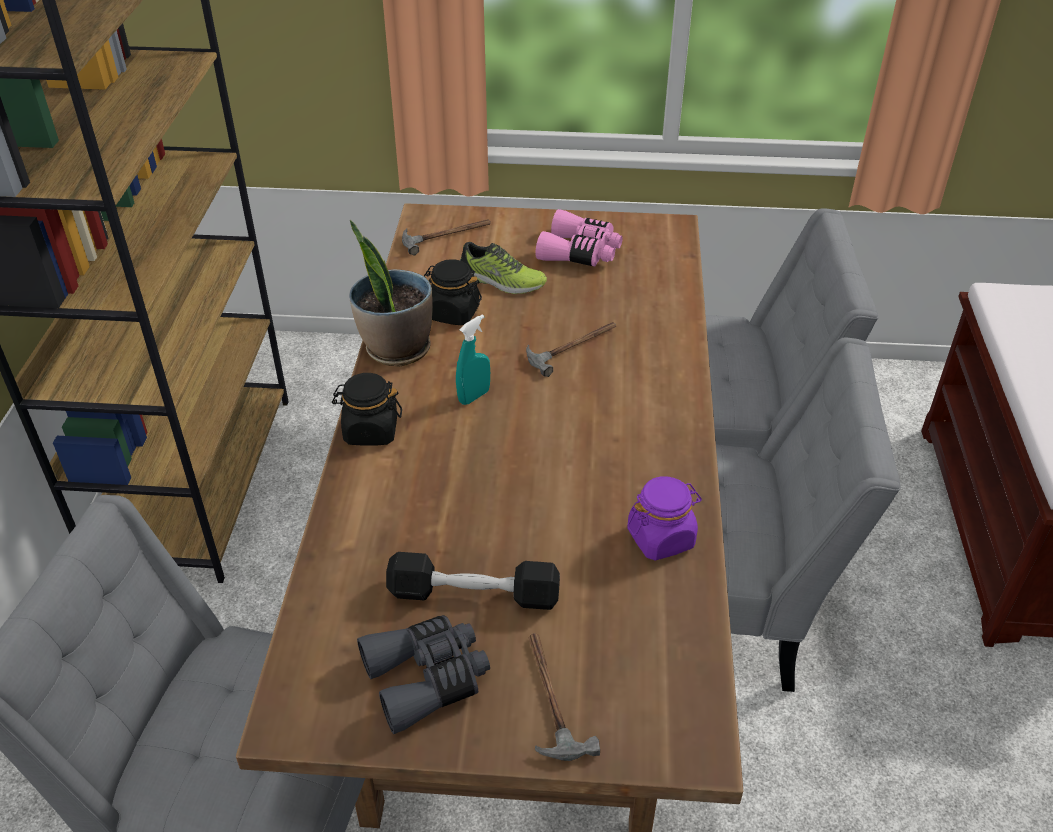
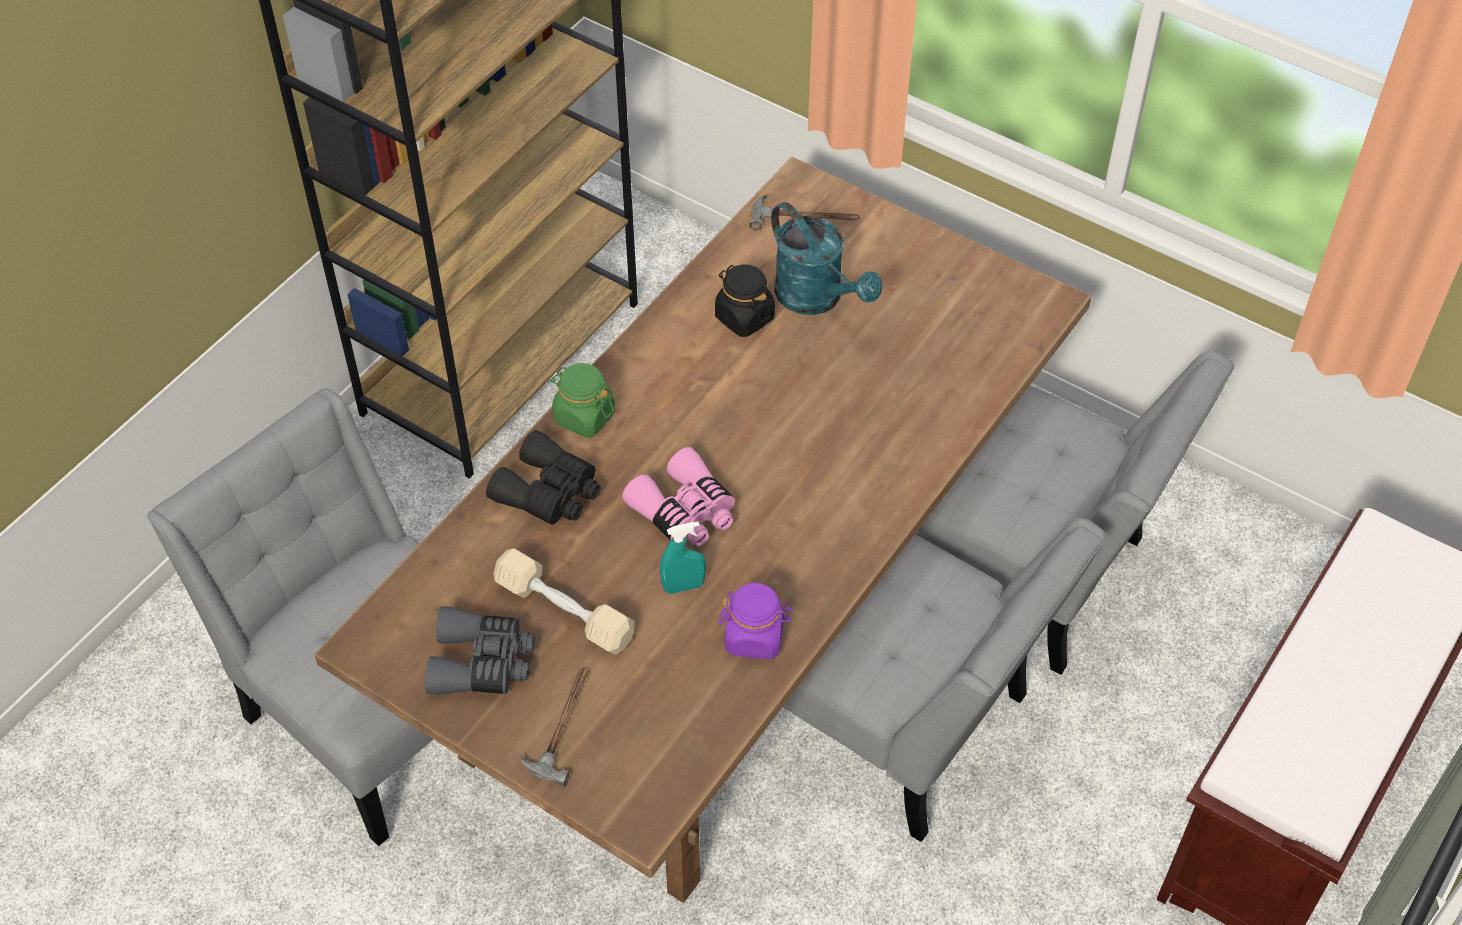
camera: 30 degrees right, 10 degrees up
black jar [332,373,402,445] -> green jar [551,363,615,438]
potted plant [349,220,433,367] -> none
black dumbbell [386,552,560,610] -> beige dumbbell [493,548,635,655]
turquoise spray bottle [456,314,490,405] -> turquoise spray bottle moved to [660,521,706,594]
shoe [460,242,547,294] -> turquoise watering can [771,202,882,315]
hammer [526,322,616,377] -> none
pink binoculars [535,209,623,267] -> pink binoculars moved to [622,447,735,546]
none -> black binoculars [486,430,601,525]

